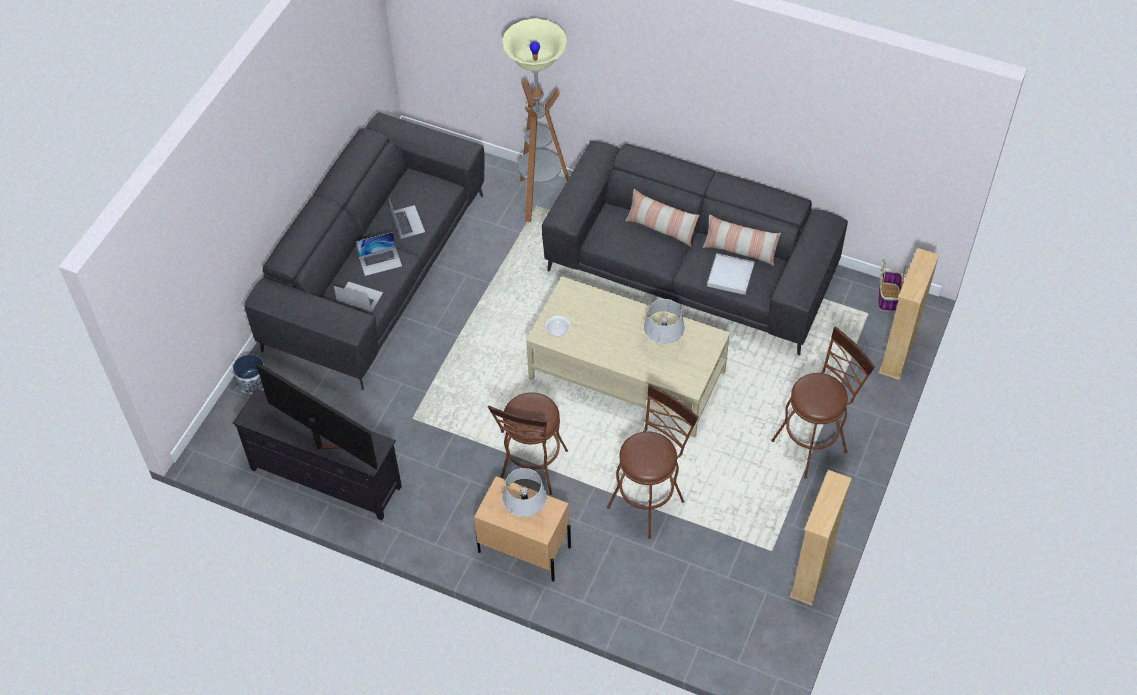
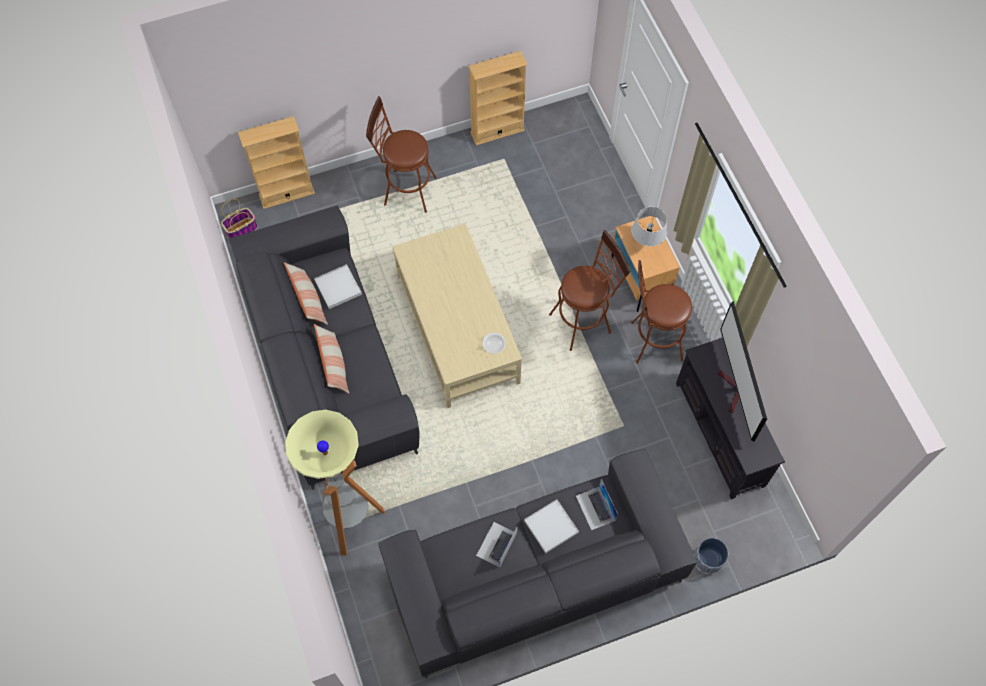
camera: 135 degrees left, 10 degrees up
laptop [356,232,402,276] -> white tray [524,499,579,553]
brown stool [607,384,698,539] -> brown stool moved to [631,260,692,364]
grey table lamp [644,299,685,344] -> none

